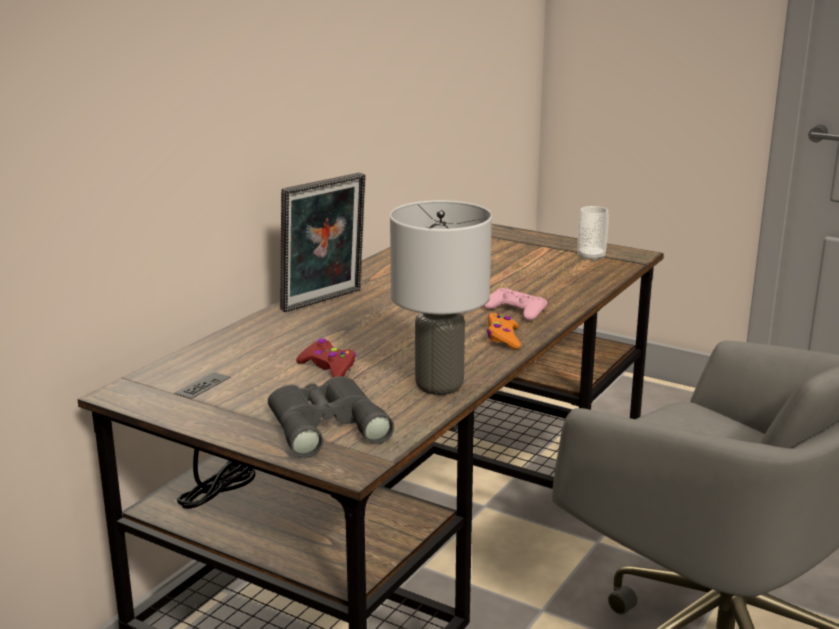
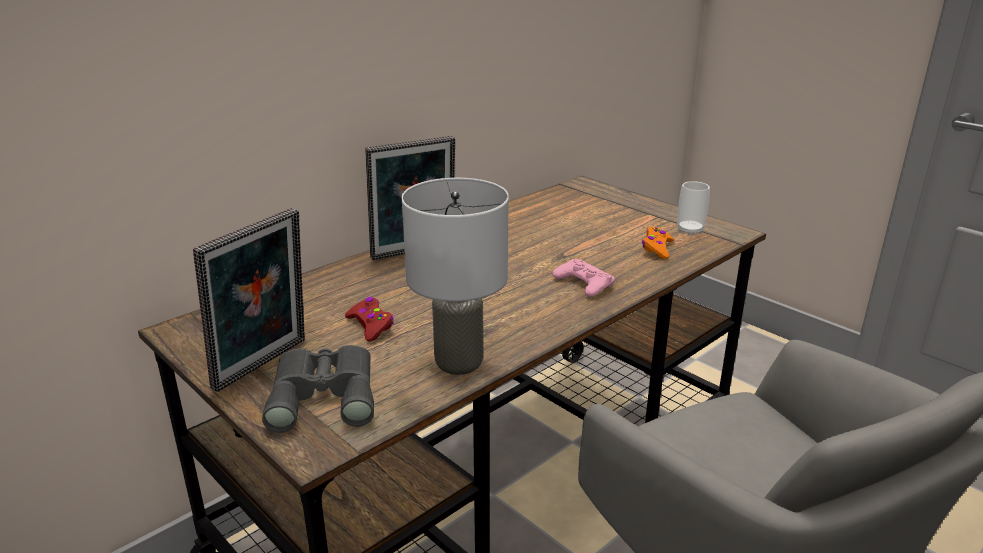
camera: 15 degrees right, 5 degrees up
orange game controller [487,313,521,349] -> orange game controller moved to [642,227,674,259]
none -> picture frame [193,208,305,392]

